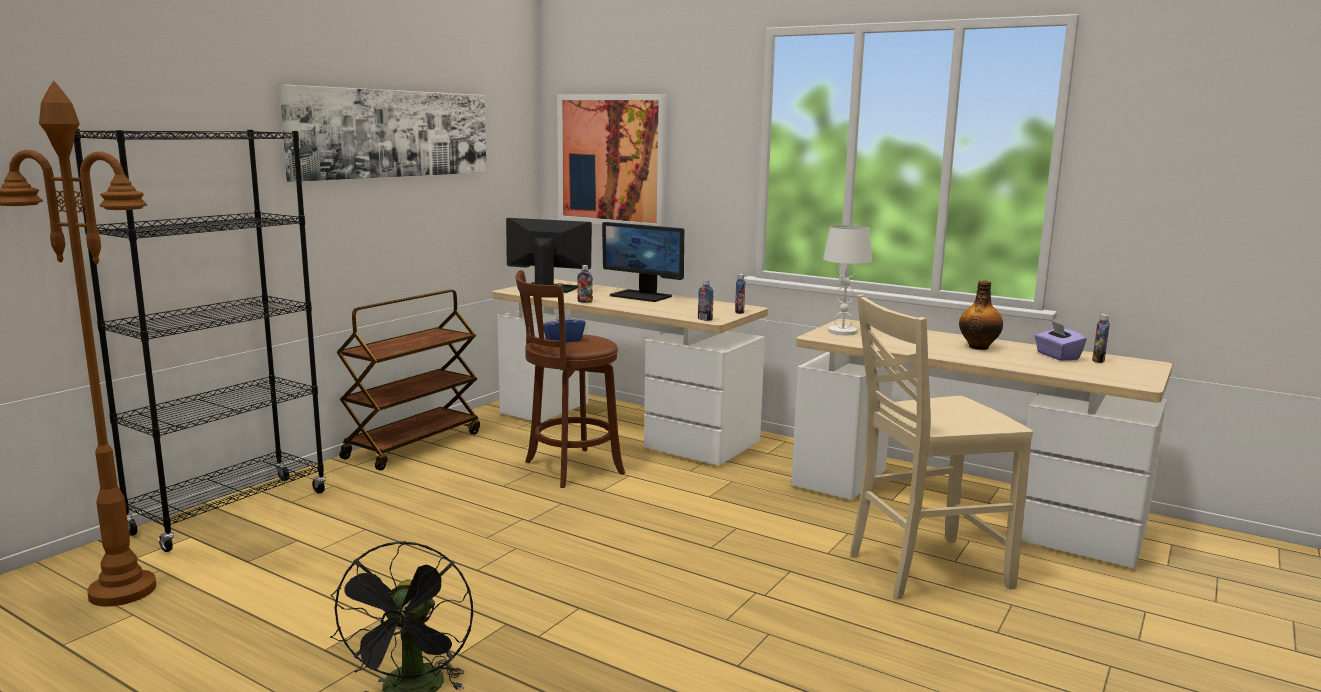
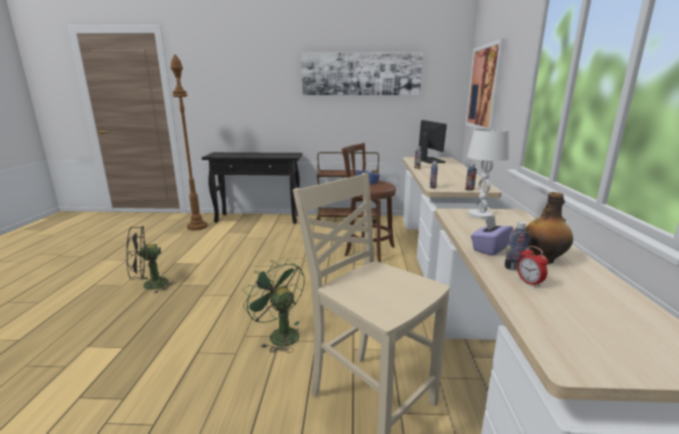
camera: 60 degrees right, 5 degrees up
black bookcase [74,129,326,552] -> black console table [202,152,303,224]
monitor [602,222,684,302] -> none
purple tissue box [1034,321,1086,361] -> purple tissue box moved to [471,216,513,256]
bottle [1092,314,1110,363] -> bottle moved to [505,222,530,270]
none -> green fan [243,260,305,353]
none -> alarm clock [517,246,548,288]

